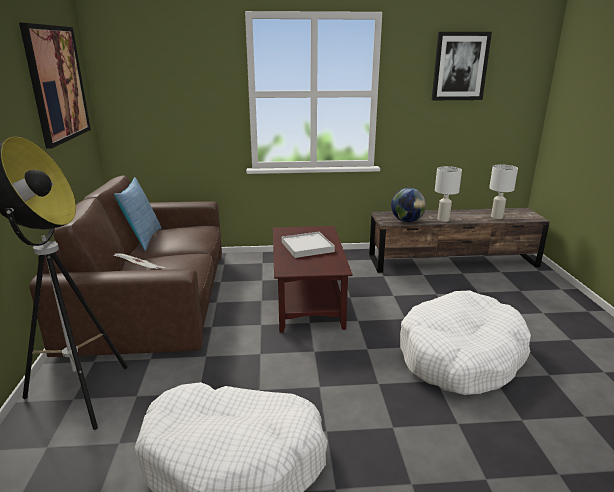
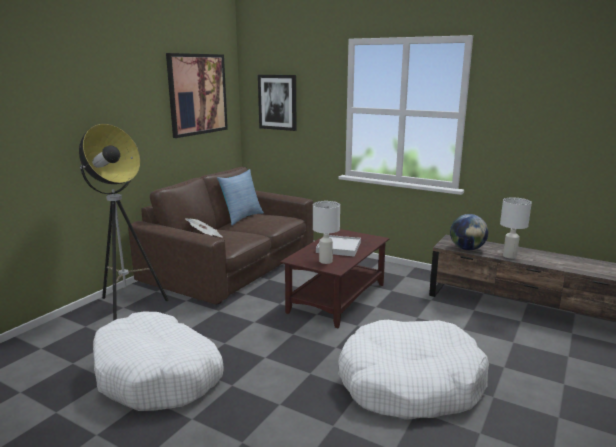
camera: 35 degrees right, 5 degrees down
picture [432,32,492,100] -> picture moved to [258,75,297,131]
white table lamp [489,164,518,219] -> white table lamp moved to [313,201,340,264]

